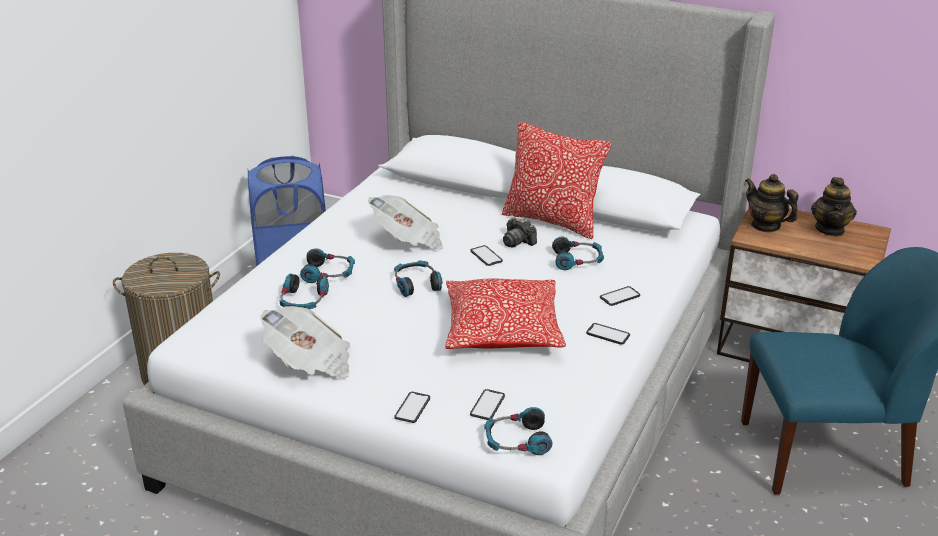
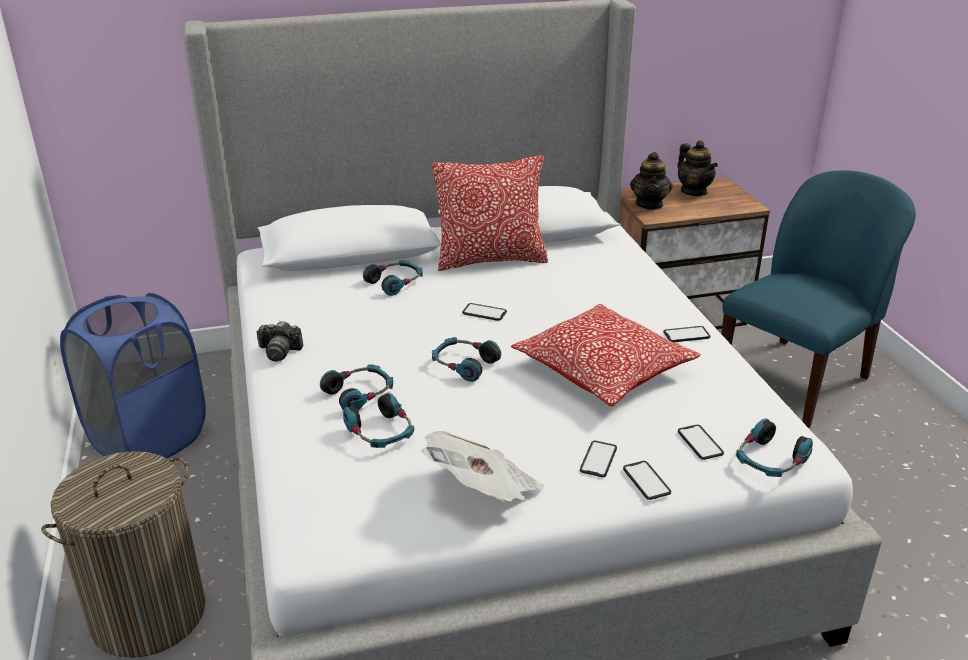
camera: 40 degrees left, 0 degrees up
newspaper [368,195,443,249] -> none
camera [503,218,537,248] -> camera moved to [256,321,303,361]
headphones [552,237,604,270] -> headphones moved to [363,260,423,296]
phone [600,286,640,306] -> phone moved to [580,440,617,477]
teapot [745,174,798,232] -> teapot turned 90 degrees counterclockwise [630,152,673,210]

